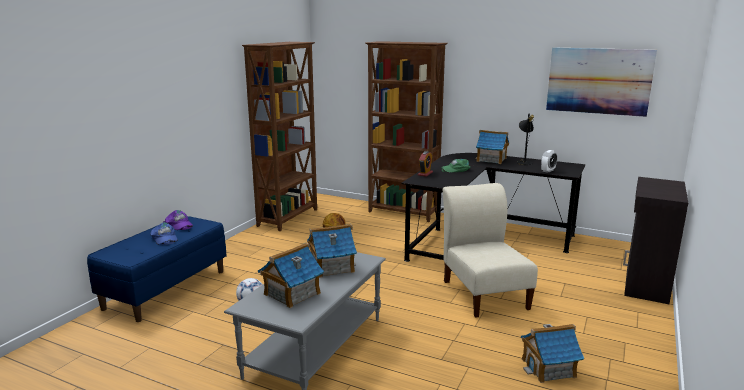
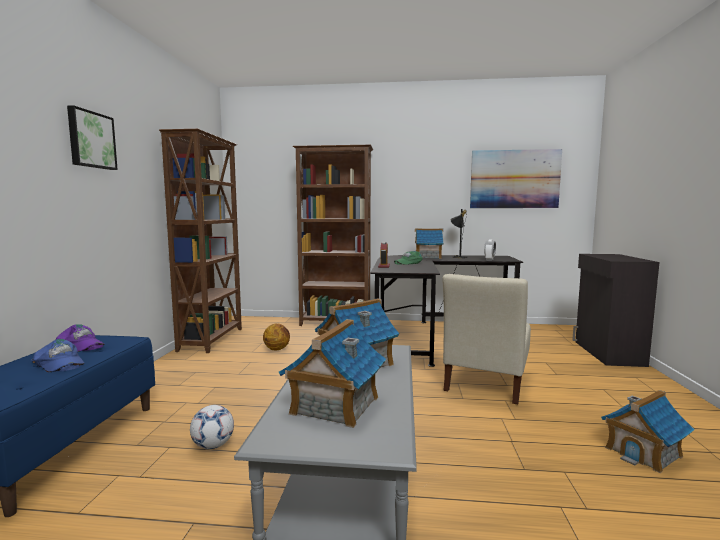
camera: 20 degrees left, 10 degrees down
beige chair [443,183,538,318] -> beige chair turned 120 degrees counterclockwise [442,274,531,404]
none -> picture [67,105,118,170]

